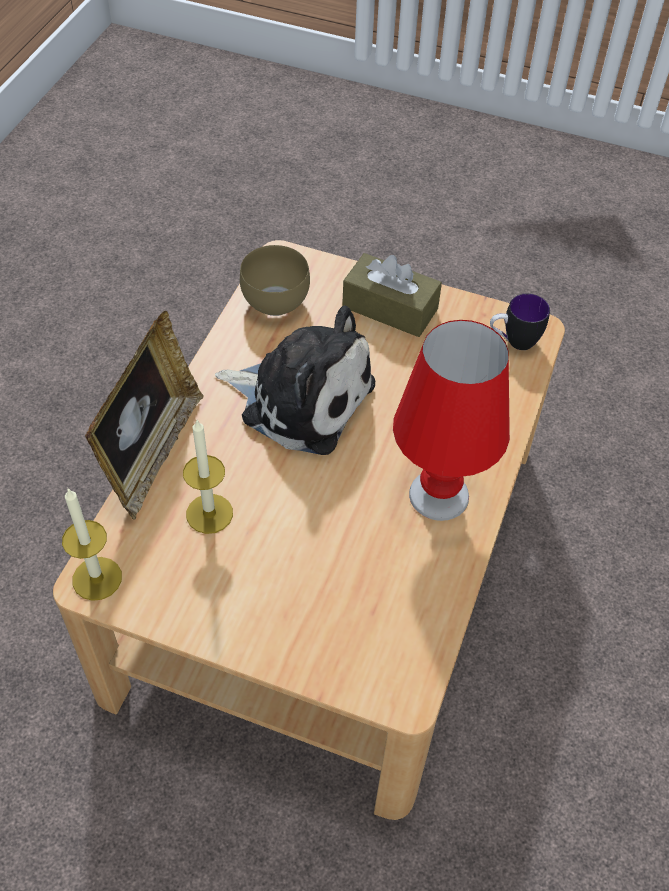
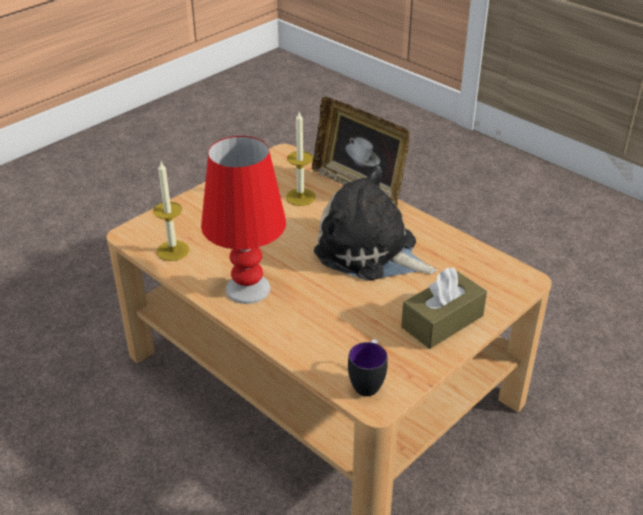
camera: 115 degrees right, 15 degrees down
candle [62,488,122,601] -> candle moved to [153,162,189,261]
plush toy [215,305,375,455] -> plush toy turned 75 degrees clockwise [314,166,437,281]
brown bowl [240,245,310,316] -> none

